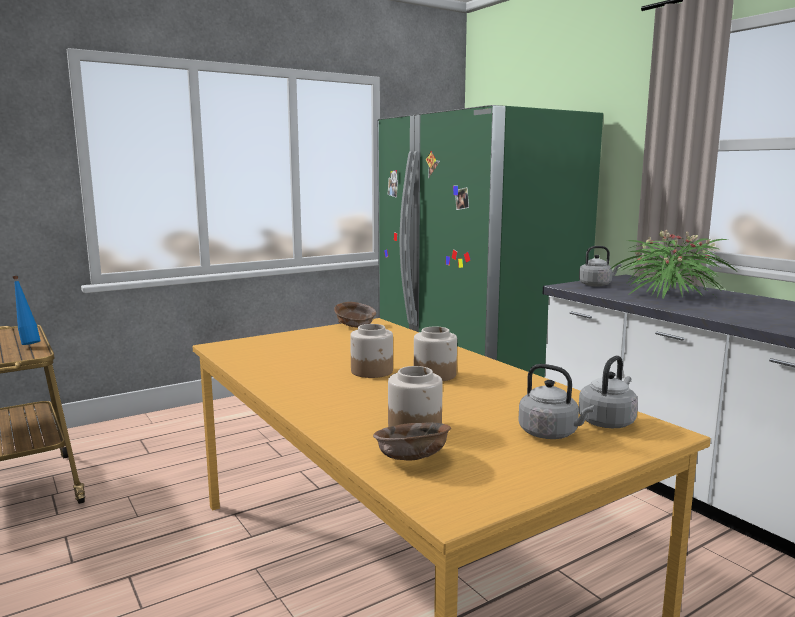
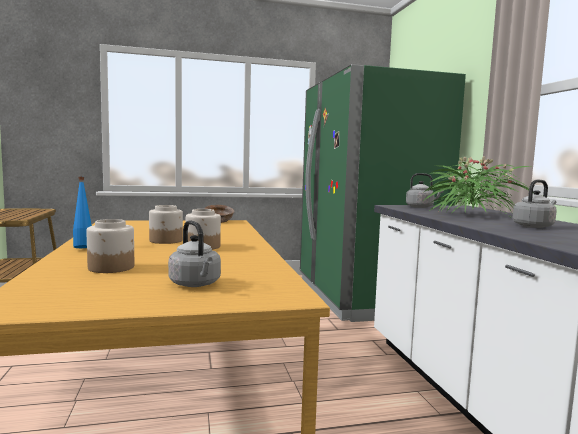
camera: 20 degrees right, 5 degrees down
blue bottle [13,276,41,345] -> blue bottle moved to [73,177,92,248]
brown bowl [373,422,451,461] -> none
grey kettle [579,355,638,428] -> grey kettle moved to [512,180,557,228]

